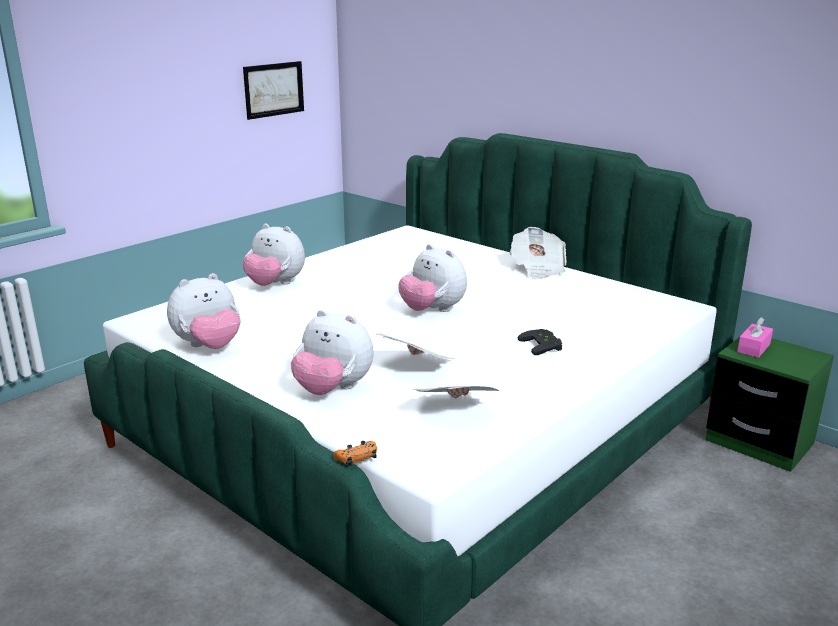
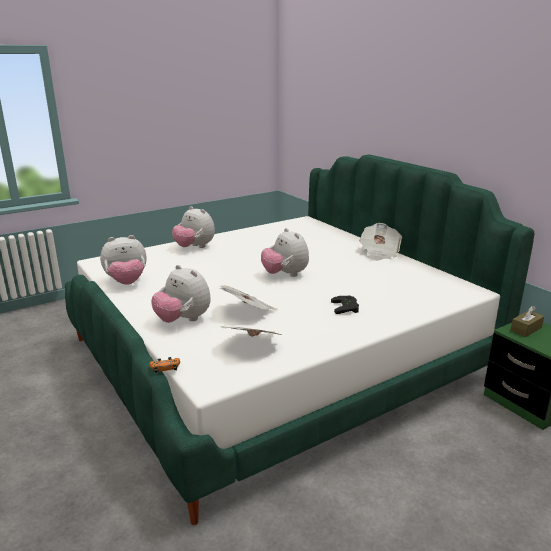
camera: 15 degrees right, 0 degrees up
picture [243,61,304,120] -> none
pink tissue box [737,317,773,358] -> brown tissue box [510,306,544,337]

